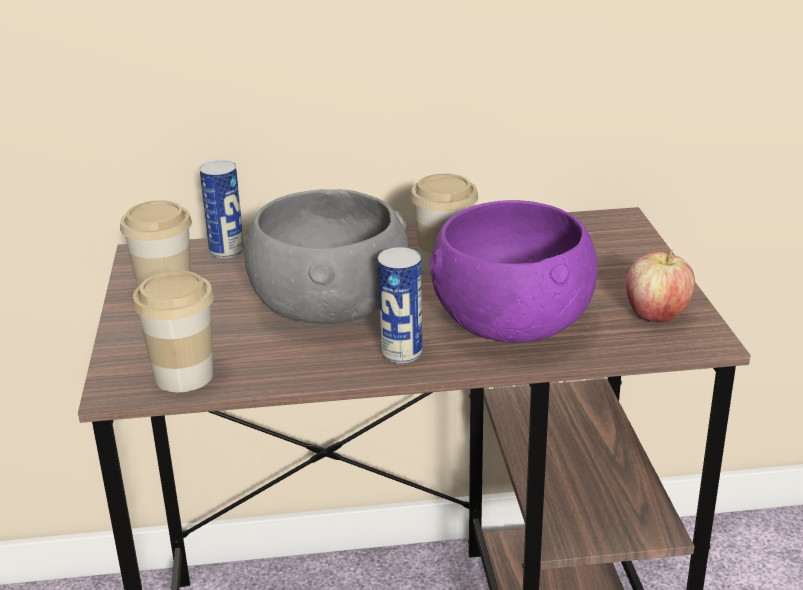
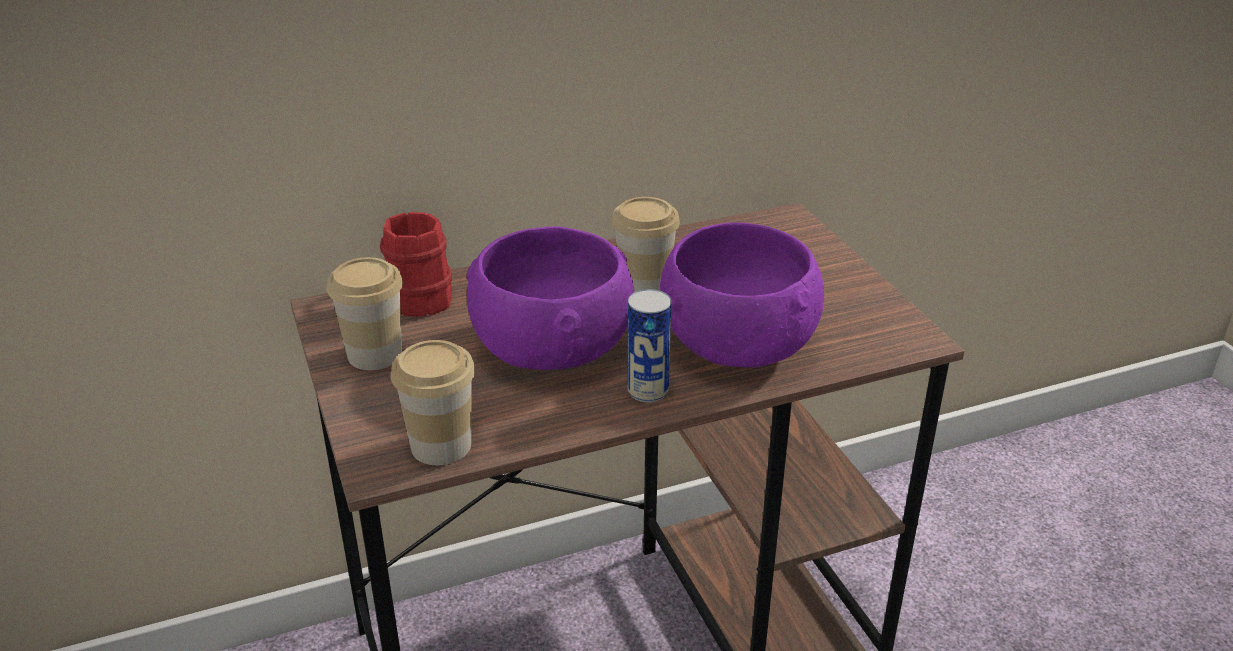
camera: 15 degrees left, 5 degrees up
can [200,160,244,259] -> red mug [380,212,452,317]
grey bowl [244,189,408,324] -> purple bowl [467,226,634,370]
apple [626,249,695,322] -> none

